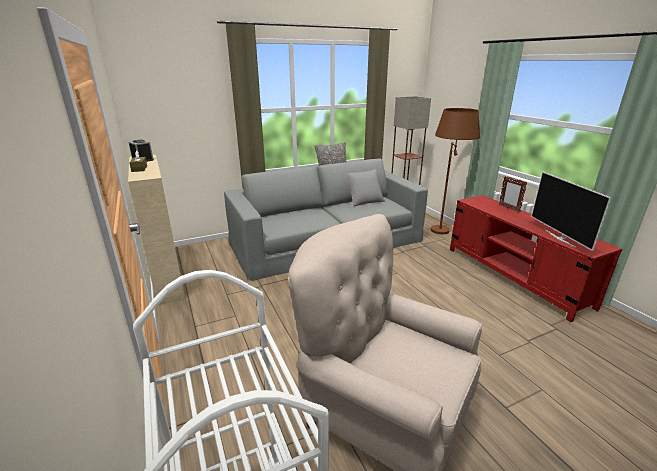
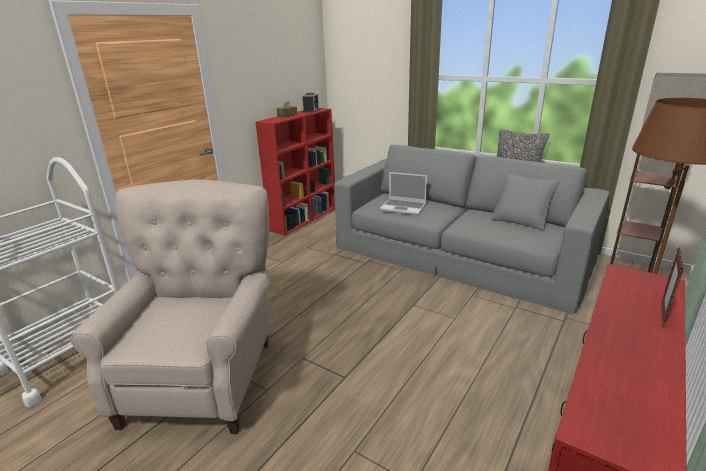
camera: 60 degrees right, 0 degrees up
beige bookcase [128,155,185,305] -> red bookcase [255,108,335,236]
television [531,172,611,251] -> none
none -> laptop [380,172,427,215]

